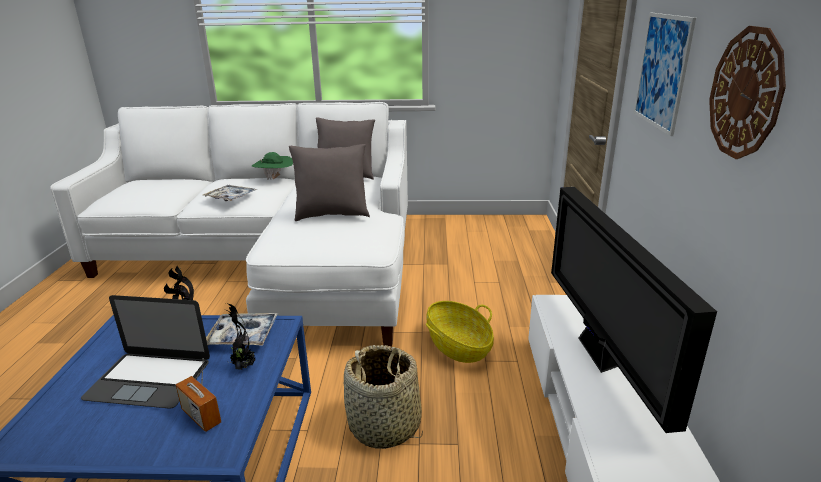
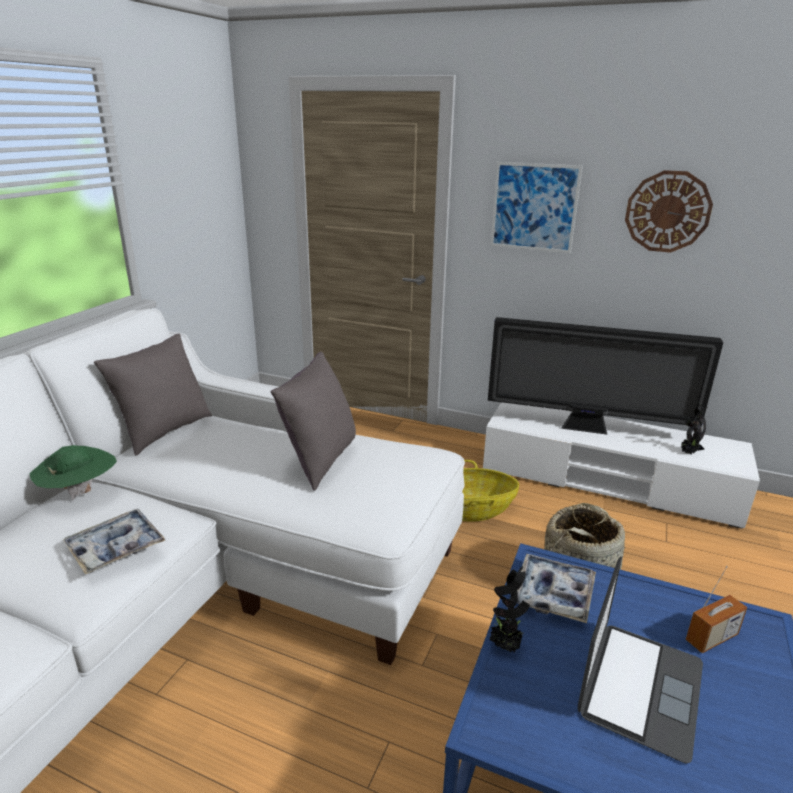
camera: 70 degrees left, 0 degrees up
potted plant [223,303,256,370] -> potted plant moved to [680,405,708,454]

